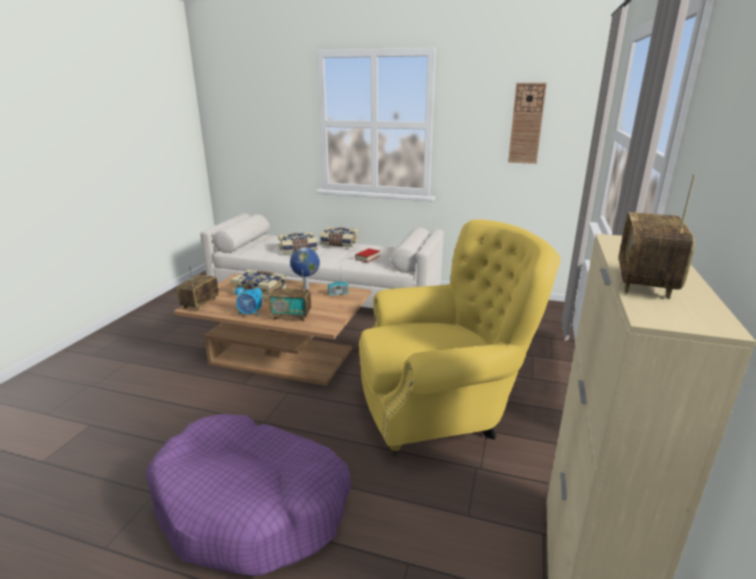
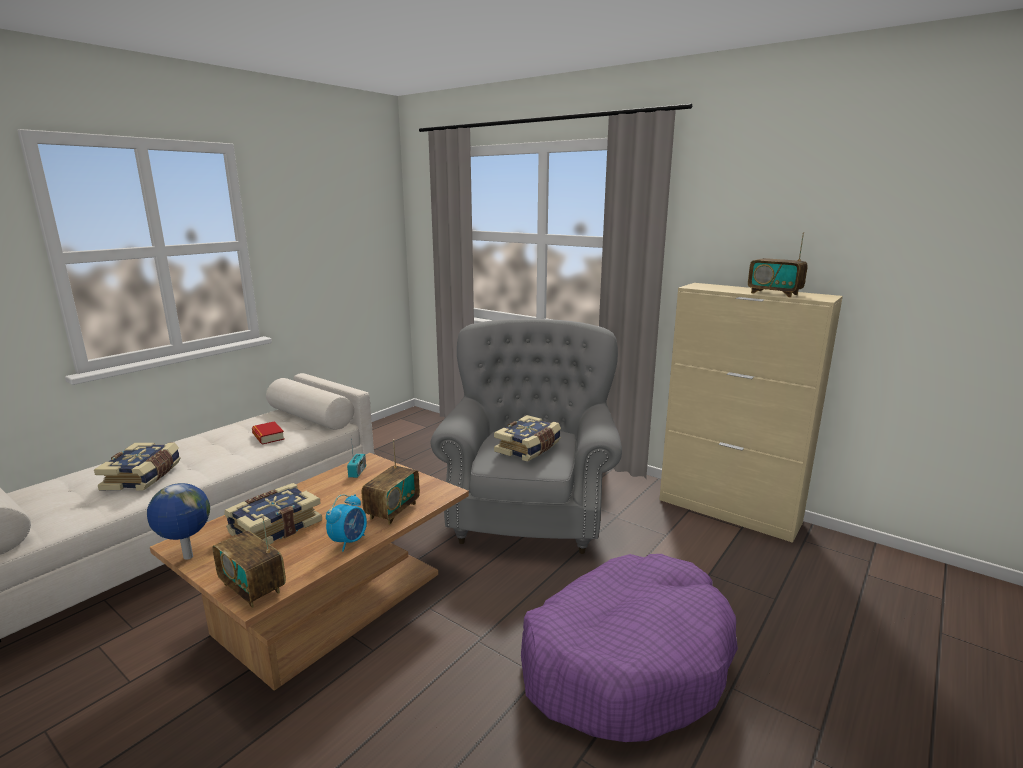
camera: 70 degrees left, 5 degrees down
globe [290,247,320,289] -> globe moved to [147,483,210,560]
book [320,227,359,247] -> book moved to [494,415,561,462]
yellow armchair [359,219,560,456] -> grey armchair [431,319,622,554]
wall clock [508,83,547,164] -> none

